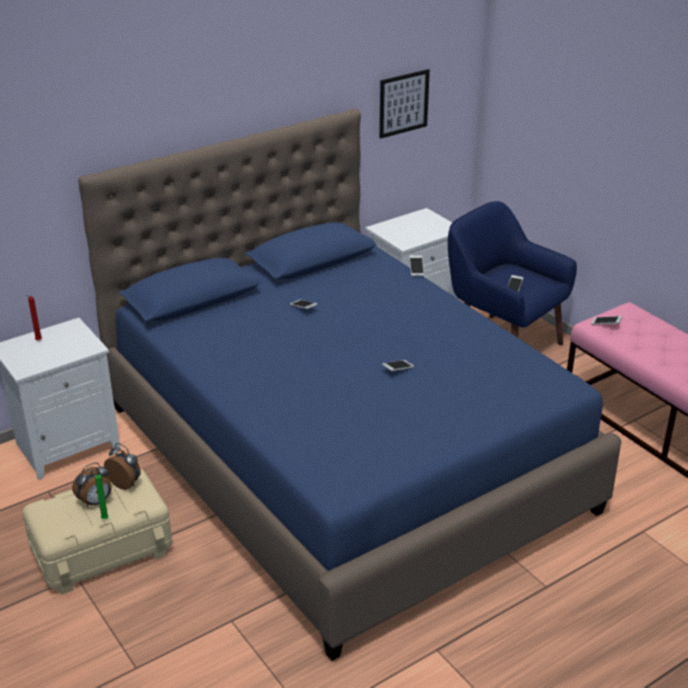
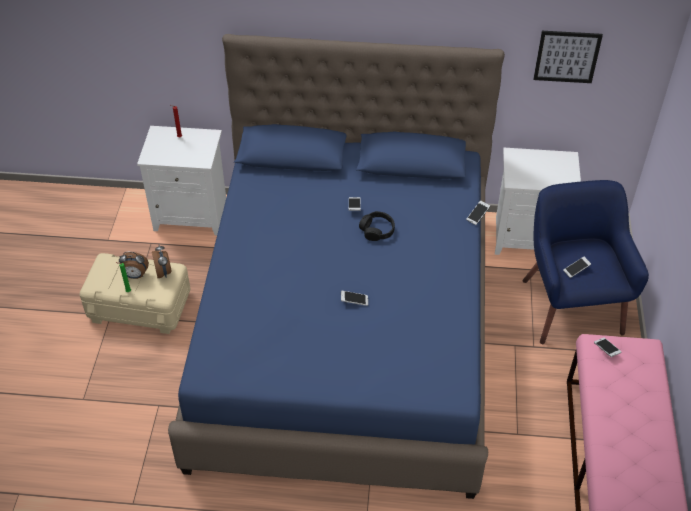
camera: 40 degrees right, 15 degrees up
none -> black headphones [359,211,395,241]

